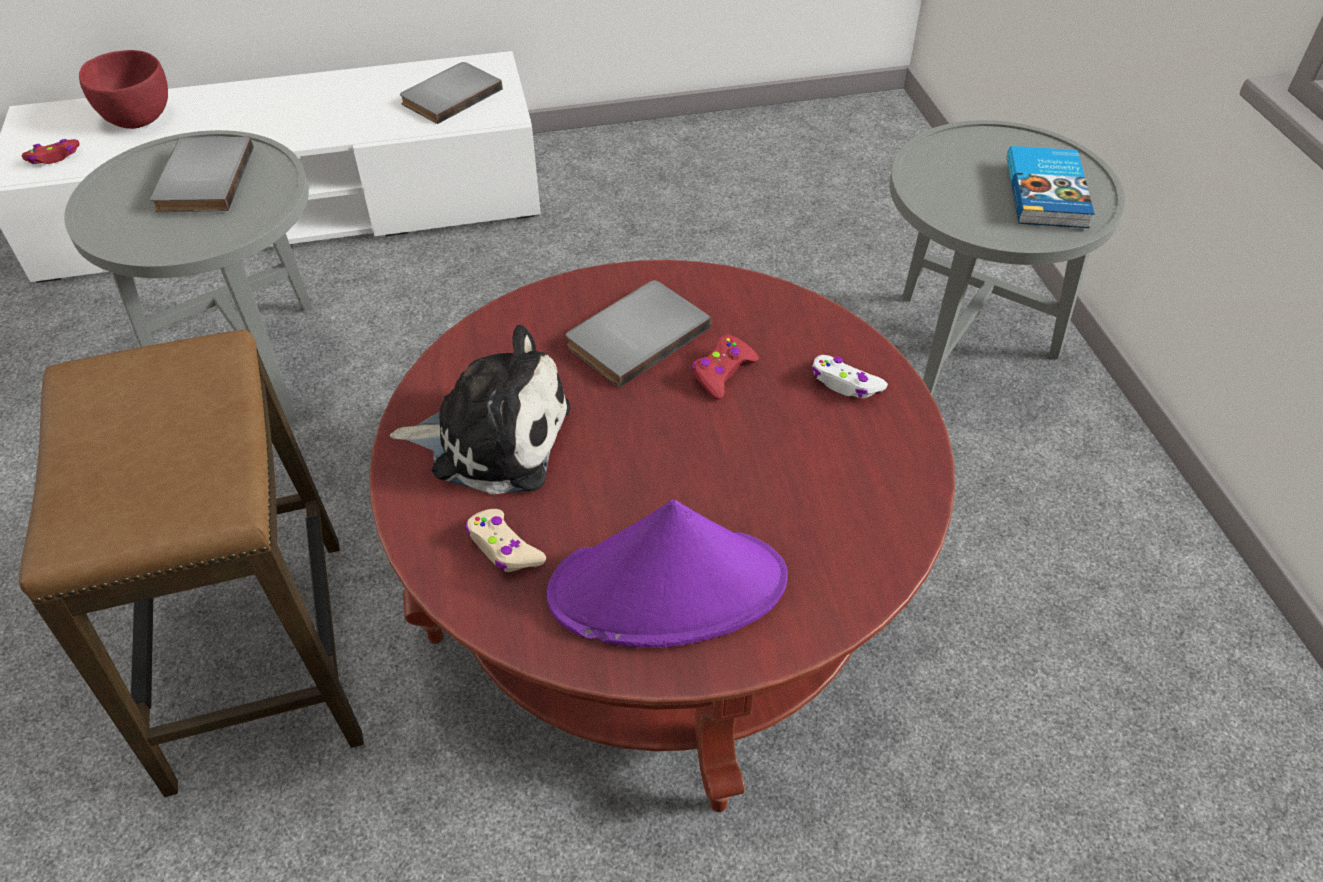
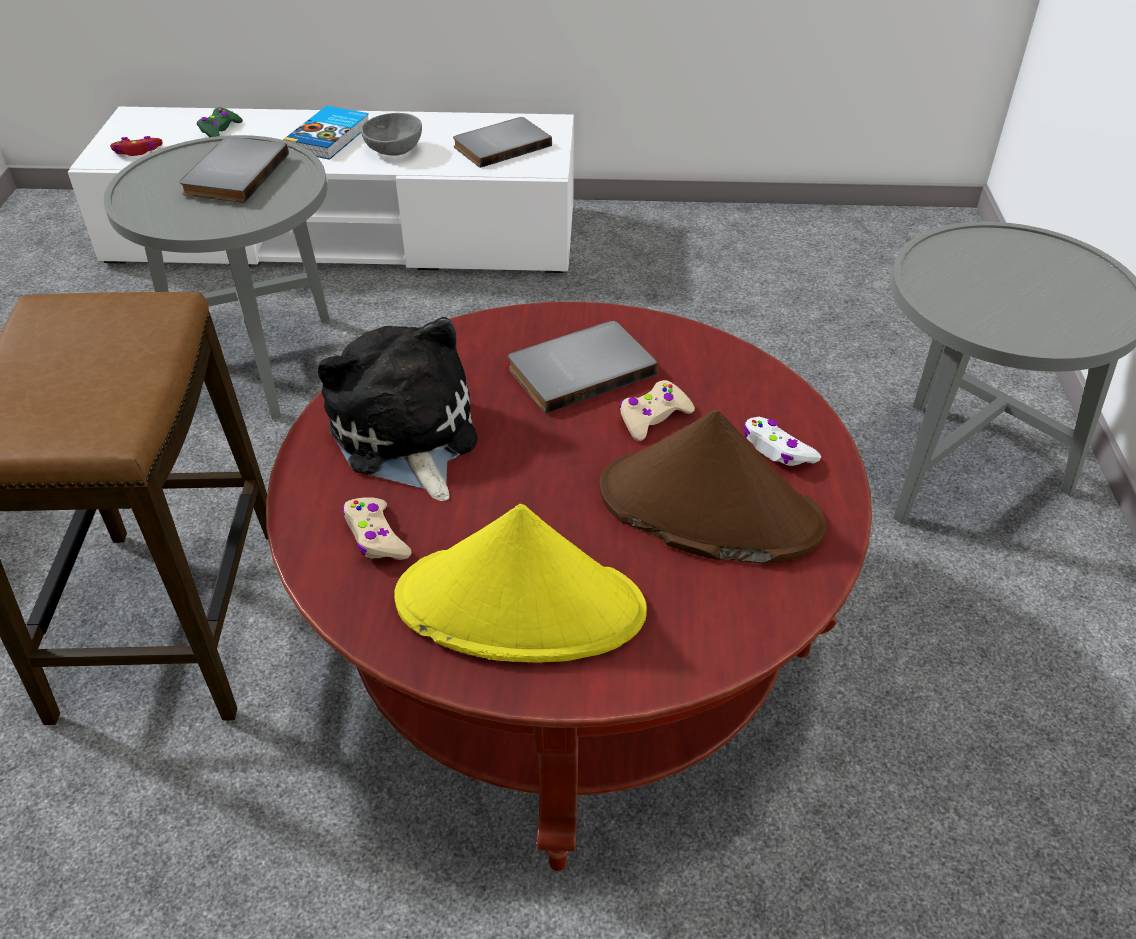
camera: 15 degrees right, 5 degrees down
red bowl [79,50,168,129] -> green game controller [197,107,243,137]
plush toy [390,325,571,494] -> plush toy turned 135 degrees counterclockwise [318,317,477,501]
purple hat [547,500,788,648] -> yellow hat [394,504,647,662]
red game controller [692,335,759,400] -> beige game controller [619,380,695,441]
book [1007,146,1095,228] -> book moved to [283,106,369,160]
none -> grey bowl [361,113,422,156]
none -> brown hat [599,410,827,564]

